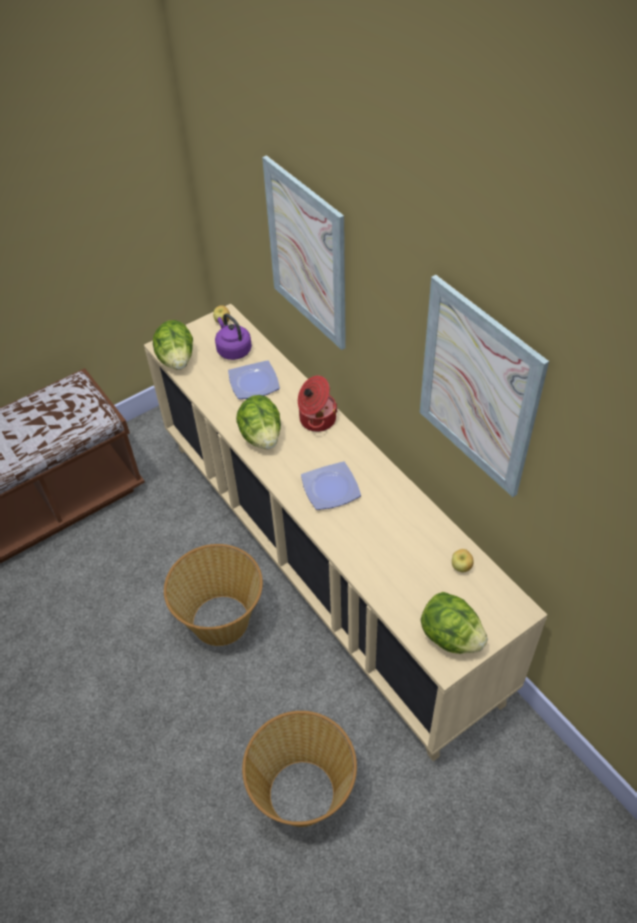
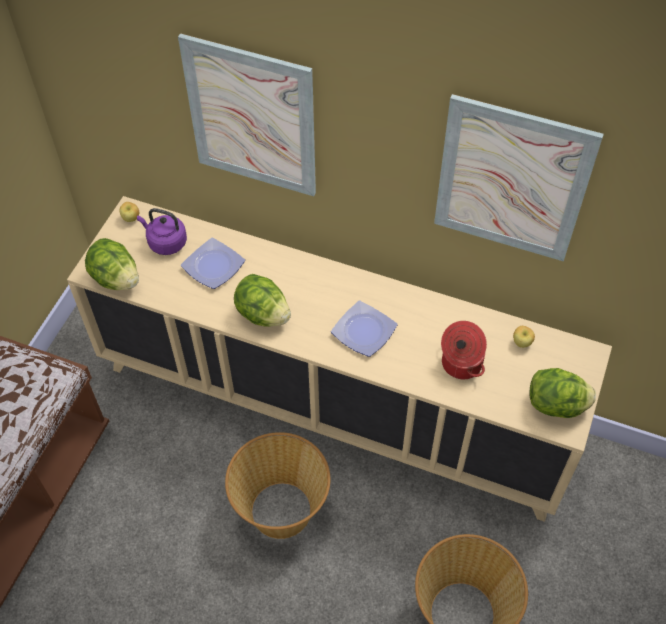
camera: 35 degrees left, 5 degrees up
cooking pot [298,376,338,432] -> cooking pot moved to [441,321,487,379]

